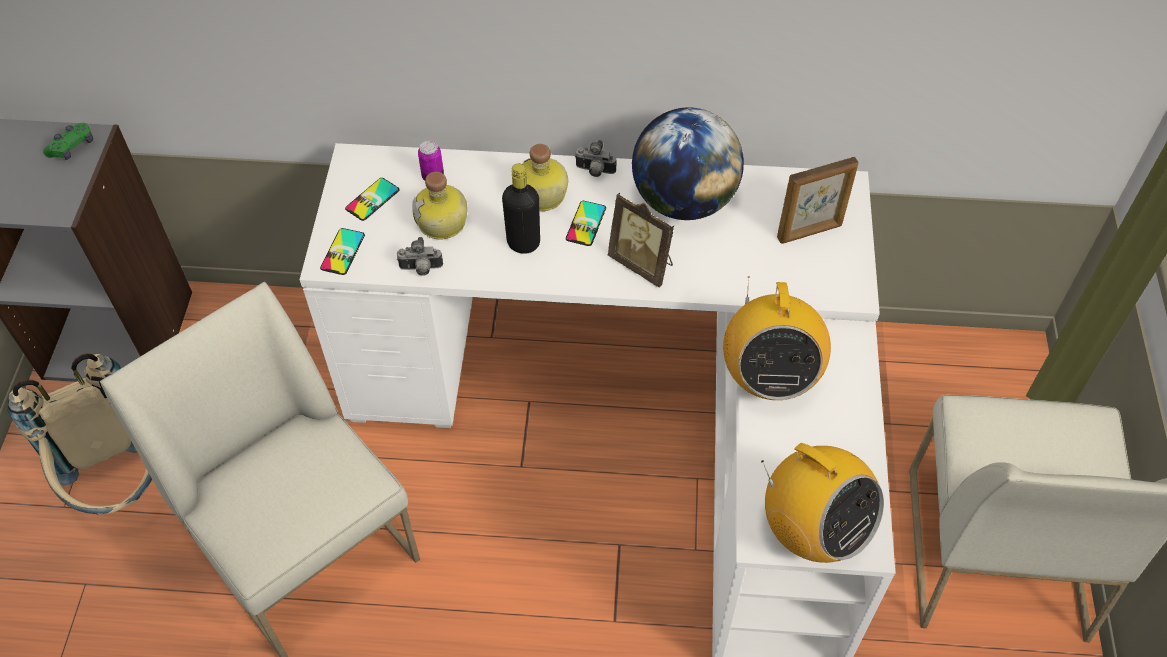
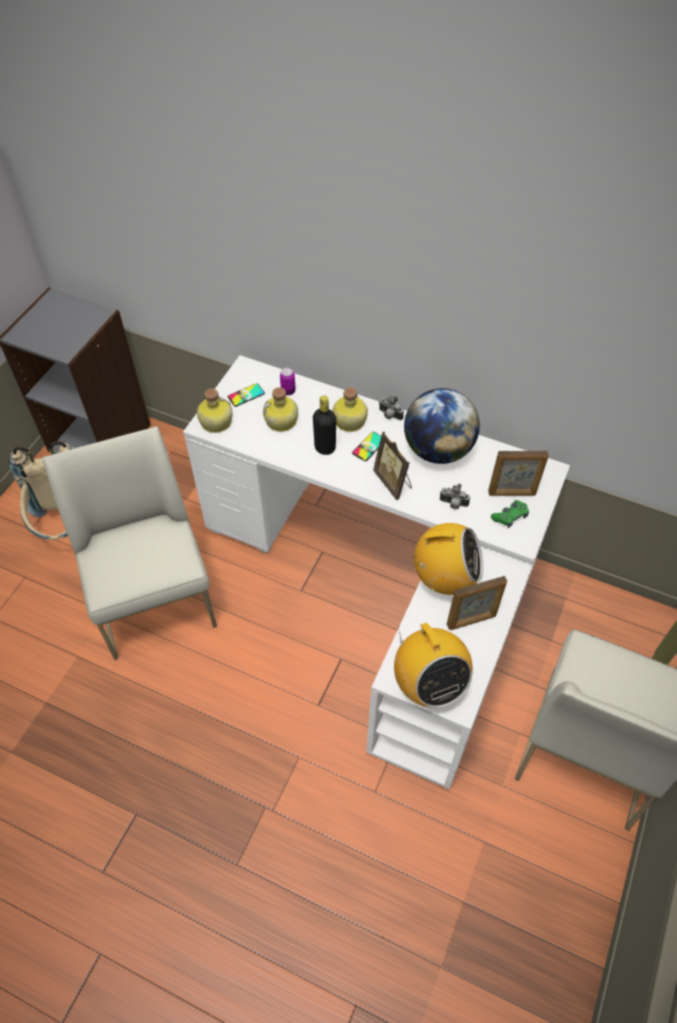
camera: 20 degrees right, 0 degrees up
green game controller [43,123,93,160] -> green game controller moved to [491,500,529,528]
phone [320,228,365,275] -> bottle [197,388,233,433]
camera [397,237,443,276] -> camera moved to [440,484,470,509]
radio [723,276,831,400] -> radio turned 105 degrees counterclockwise [413,523,483,595]
none -> picture frame [447,576,507,630]

